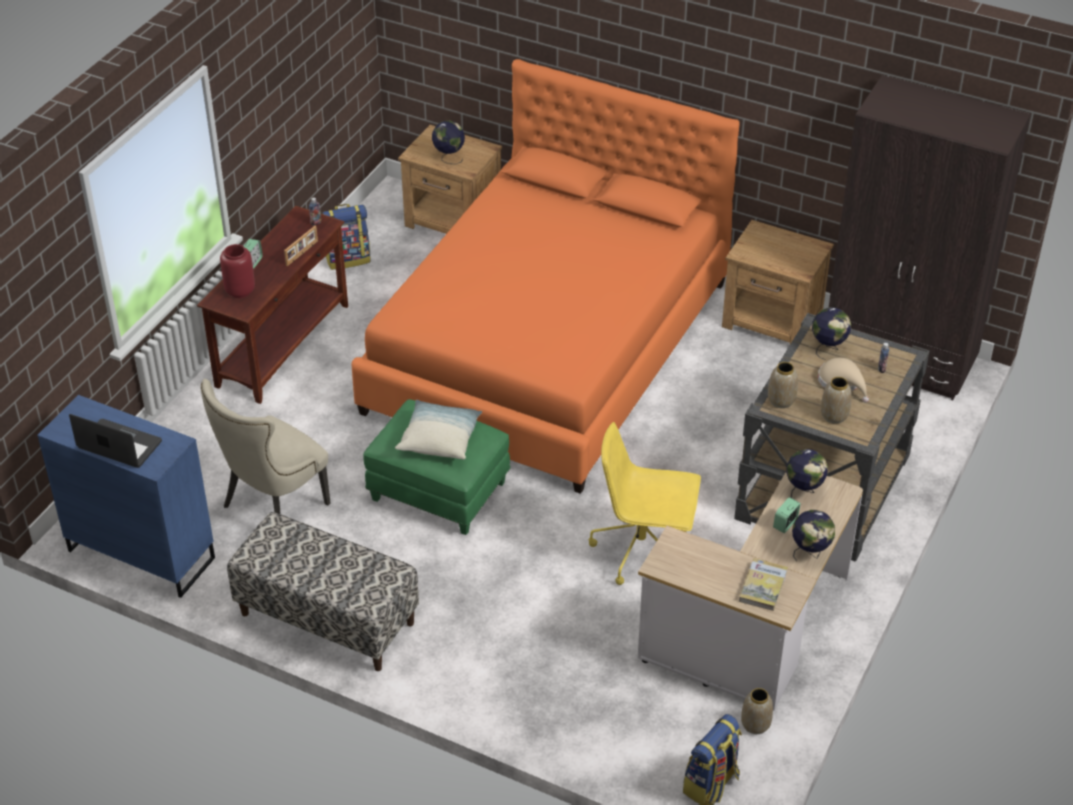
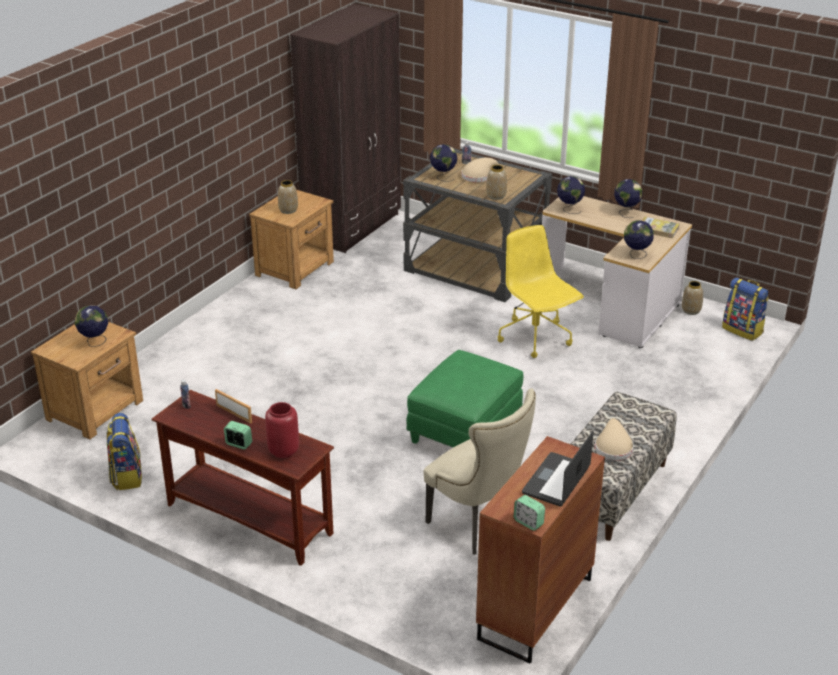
camera: 85 degrees left, 10 degrees down
blue dresser [37,395,215,598] -> brown dresser [476,436,605,664]
orange bed [351,59,740,494] -> none
pillow [395,400,482,459] -> none
yellow office chair [589,422,701,585] -> yellow office chair turned 135 degrees clockwise [498,225,584,358]
alarm clock [773,497,801,533] -> alarm clock moved to [514,495,545,531]
vase [821,377,852,423] -> vase moved to [278,180,298,214]
none -> beige hat [595,418,634,460]
none -> globe [624,220,654,259]

